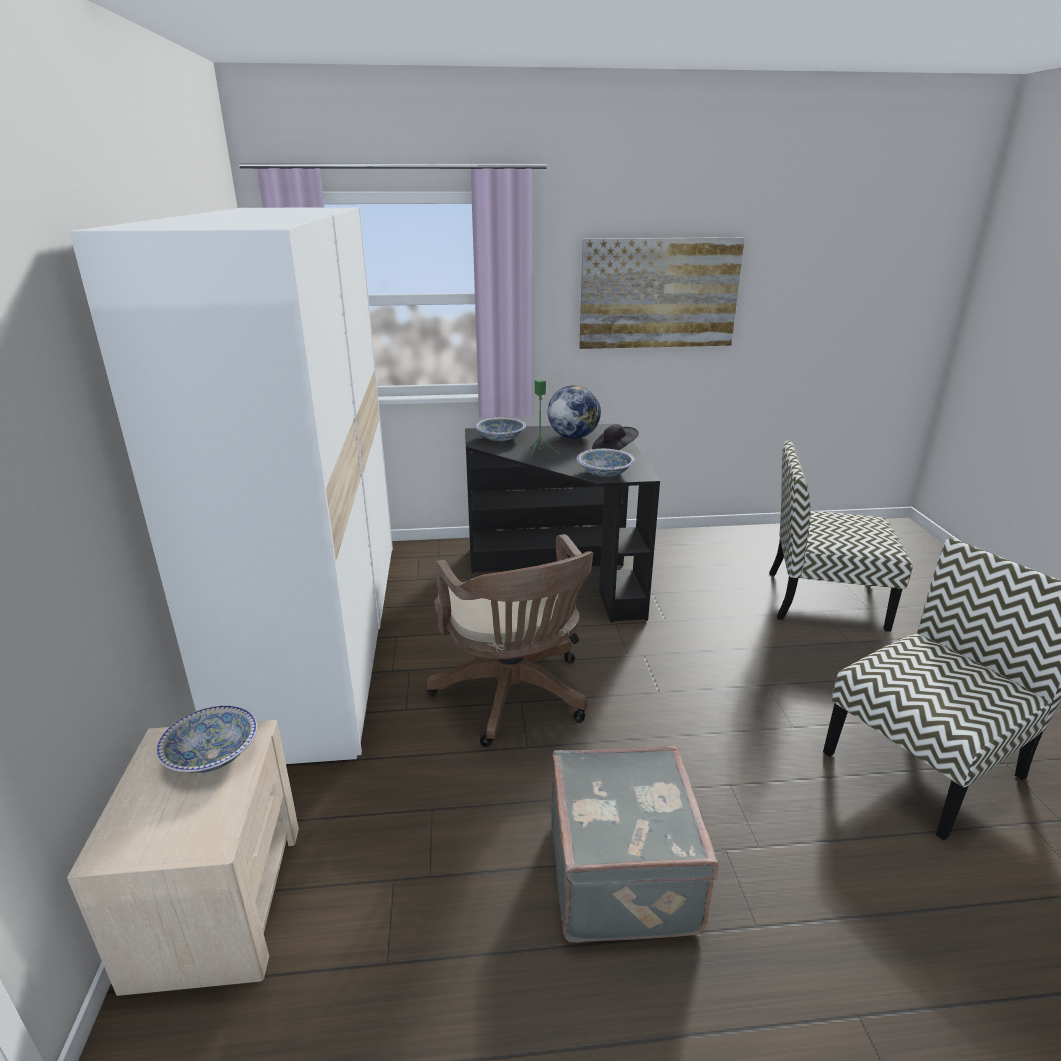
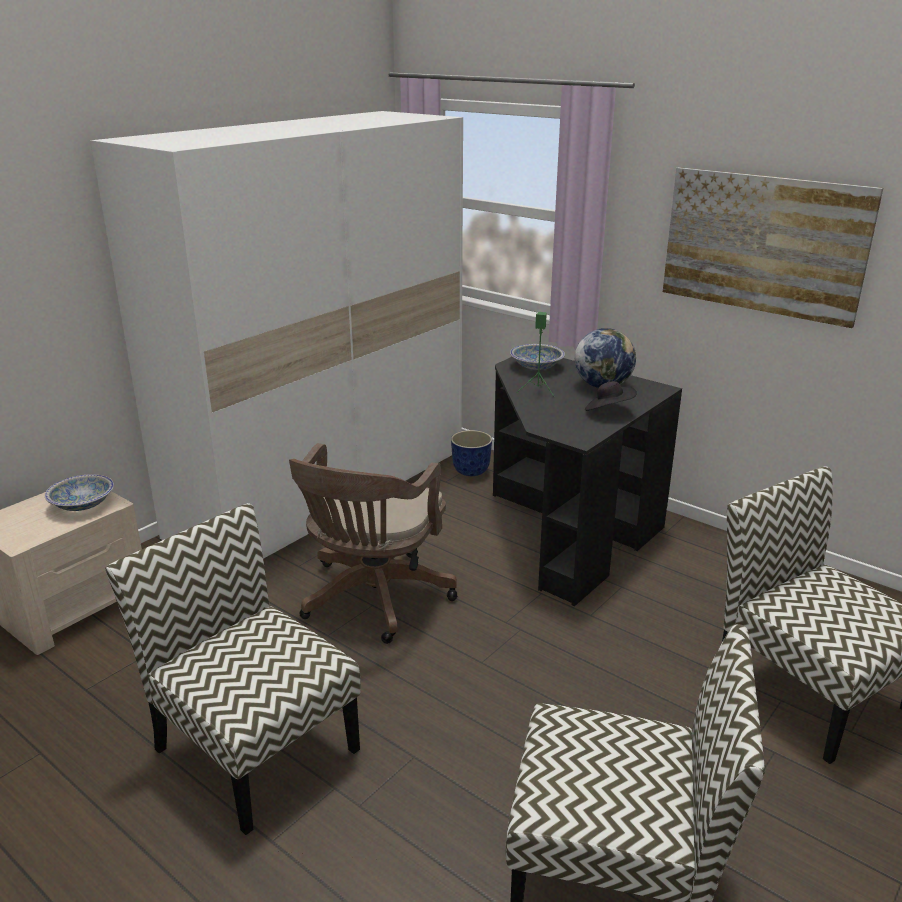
camera: 45 degrees right, 0 degrees up
grey suitcase [551,746,719,943] -> chair [105,503,361,835]
bowl [577,449,635,477] -> none
none -> planter [451,430,492,476]

